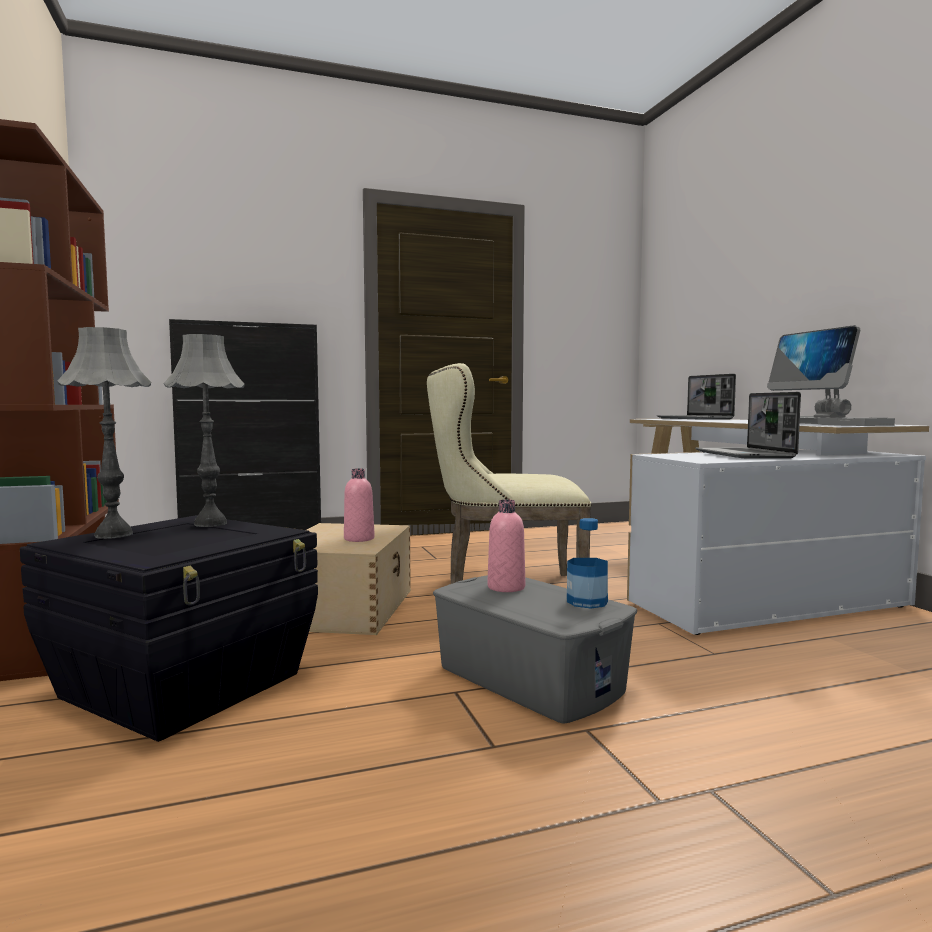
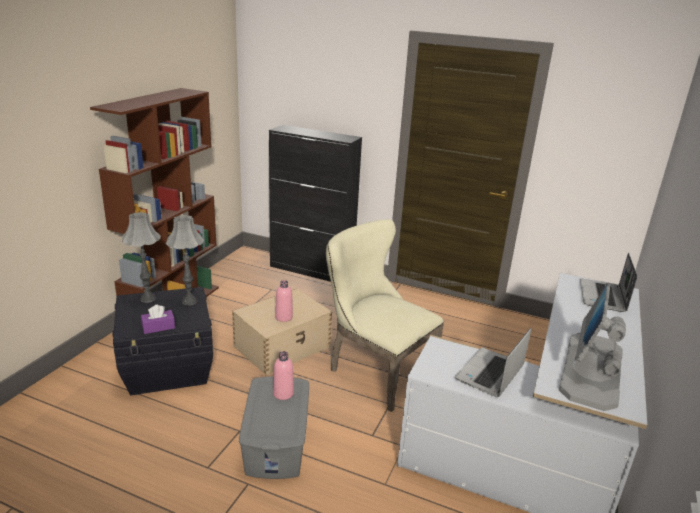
camera: 40 degrees right, 20 degrees up
bottle [567,518,608,609] -> none
none -> purple tissue box [141,305,175,334]

